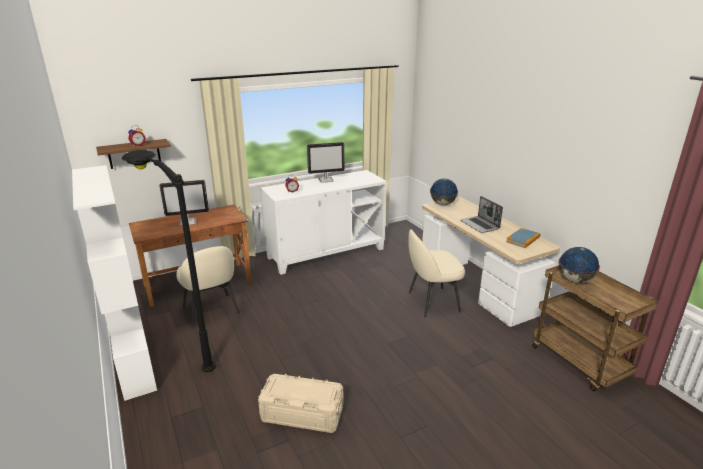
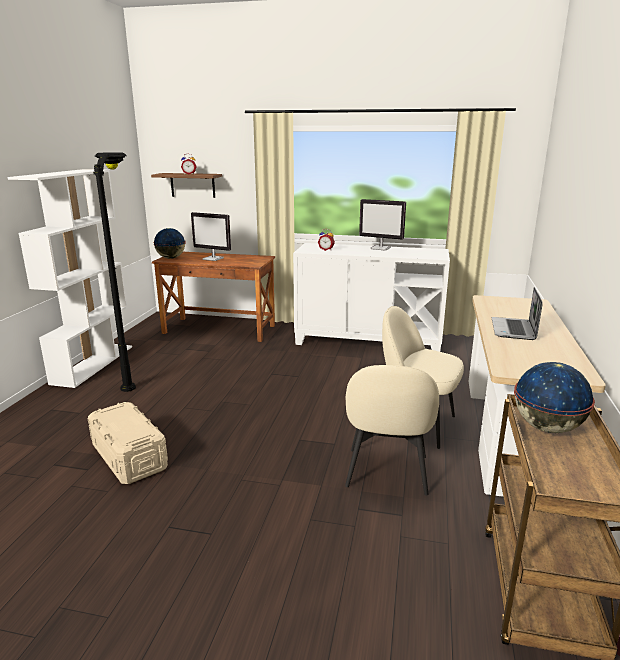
camera: 40 degrees right, 5 degrees down
beige chair [176,246,240,327] -> beige chair moved to [345,365,439,496]
globe [430,179,458,205] -> globe moved to [153,228,186,259]
book [506,228,540,248] -> none

